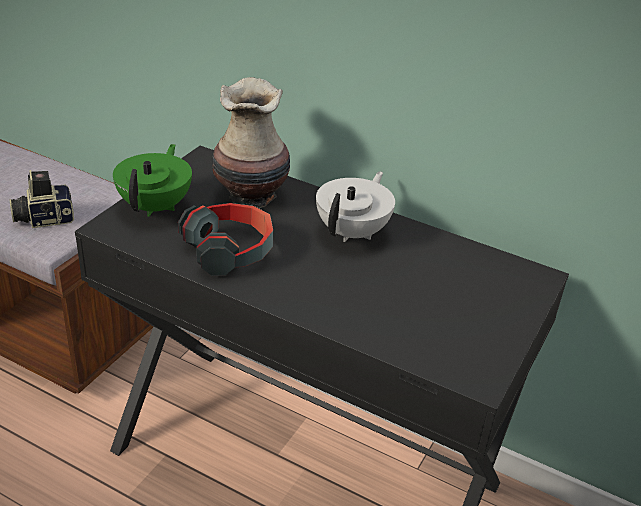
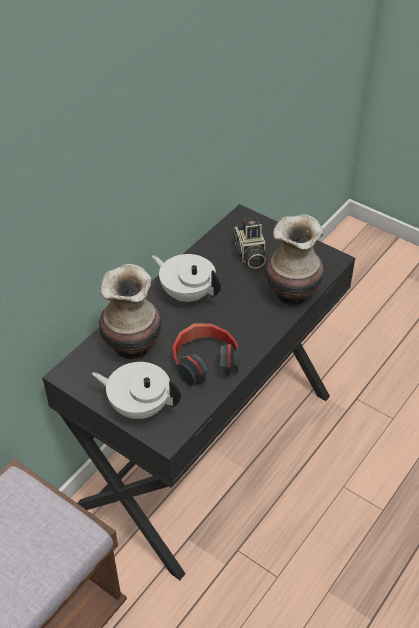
camera: 80 degrees left, 10 degrees up
camera [10,170,74,228] -> camera moved to [233,218,266,269]
green teapot [113,144,192,217] -> white teapot [92,362,181,419]
none -> vase [265,214,324,306]

